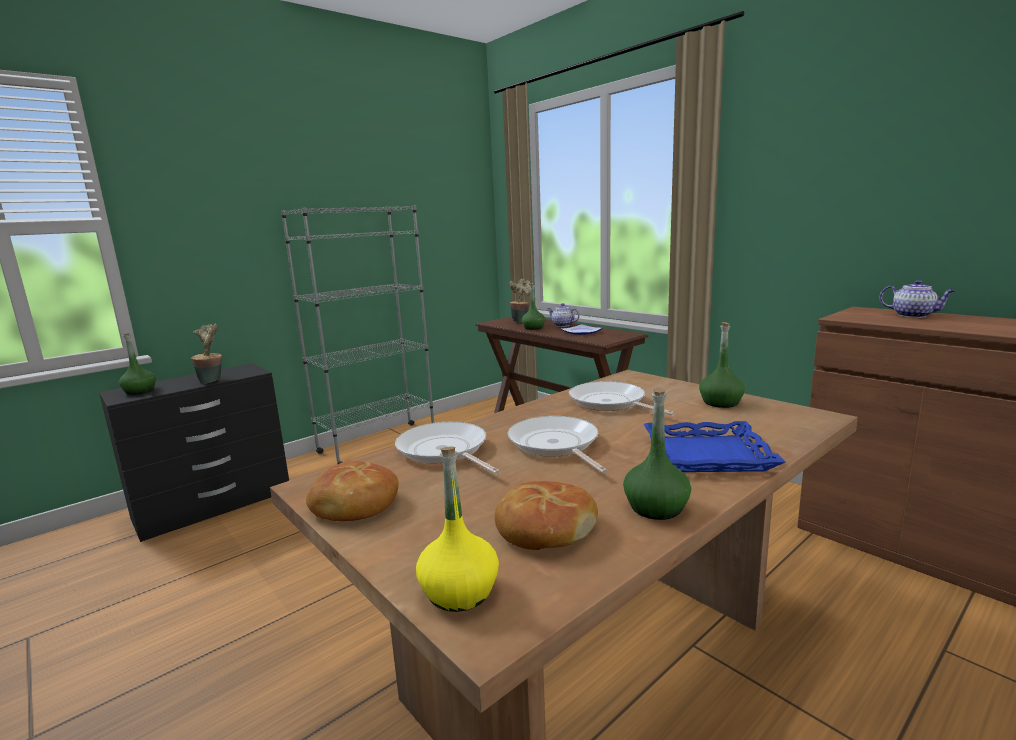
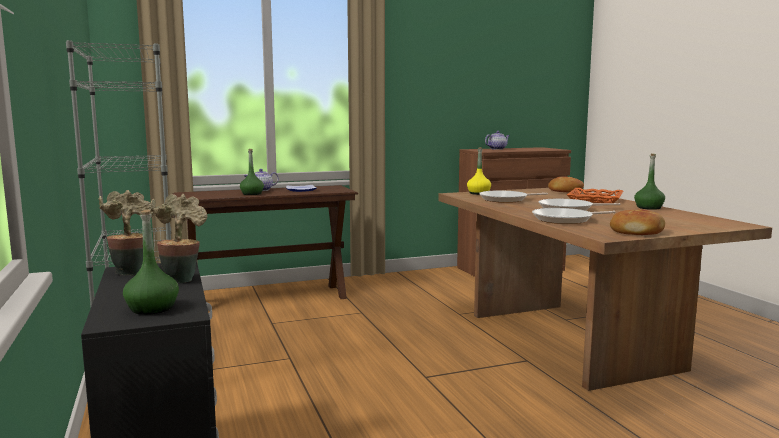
camera: 70 degrees left, 5 degrees down
yellow bottle [416,446,499,612] -> yellow bottle moved to [467,147,491,195]
bread [495,481,598,550] -> bread moved to [548,177,584,193]
potted plant [509,279,531,323] -> potted plant moved to [99,190,154,276]
blue tray [644,421,786,472] -> orange tray [567,188,623,203]
green bottle [699,322,745,408] -> none

